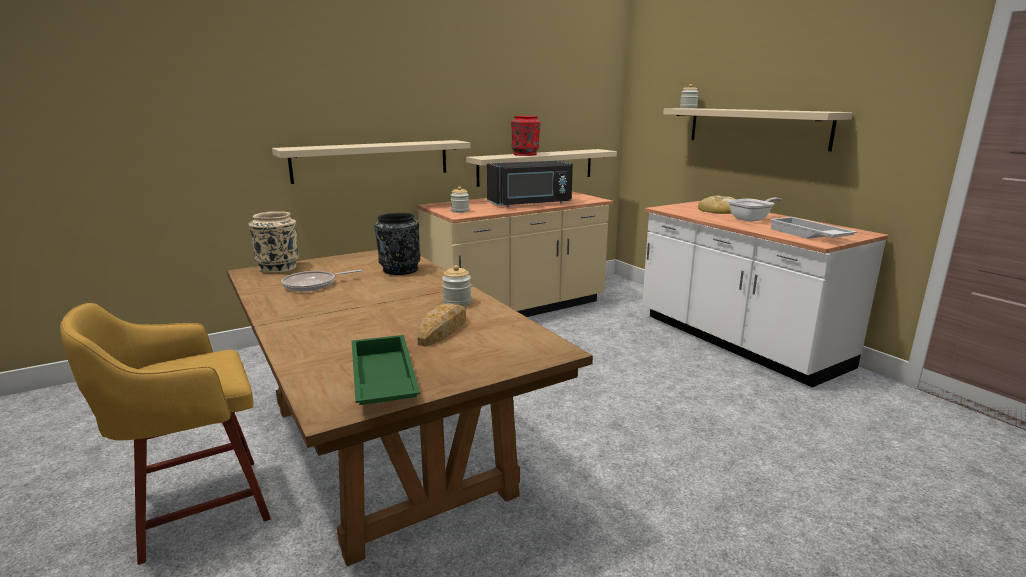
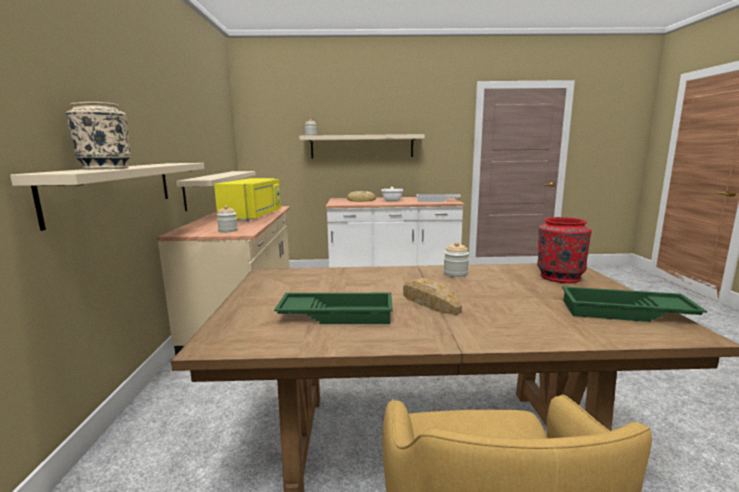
camera: 60 degrees left, 5 degrees down
beige vase [249,211,299,274] -> beige vase moved to [66,102,132,170]
frying pan [281,270,361,292] -> green tray [274,293,393,324]
black vase [374,213,420,275] -> none
bread [417,303,466,347] -> bread moved to [403,278,462,315]
black microwave [487,161,573,207] -> yellow microwave [214,178,281,222]
red vase [511,116,541,156] -> red vase moved to [537,217,592,283]

